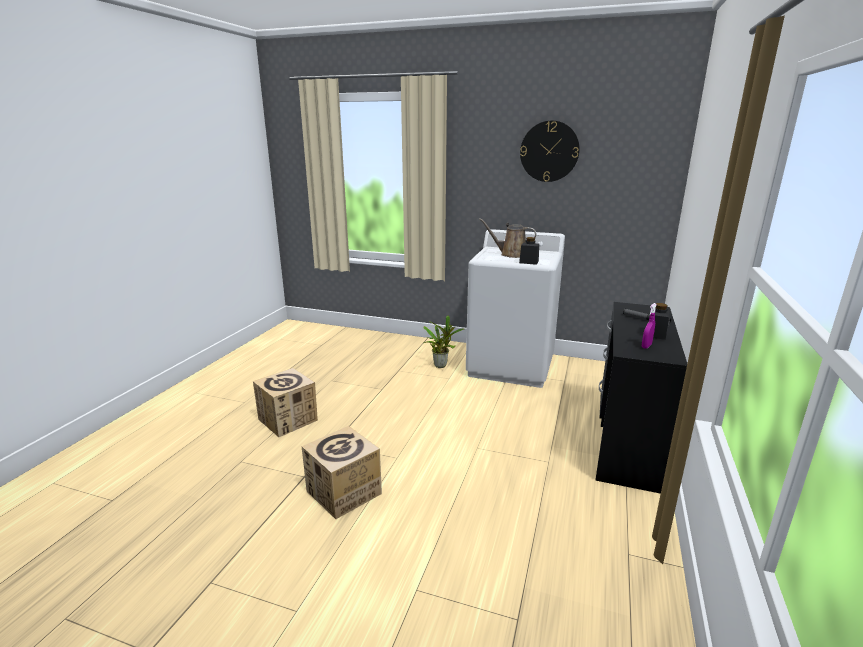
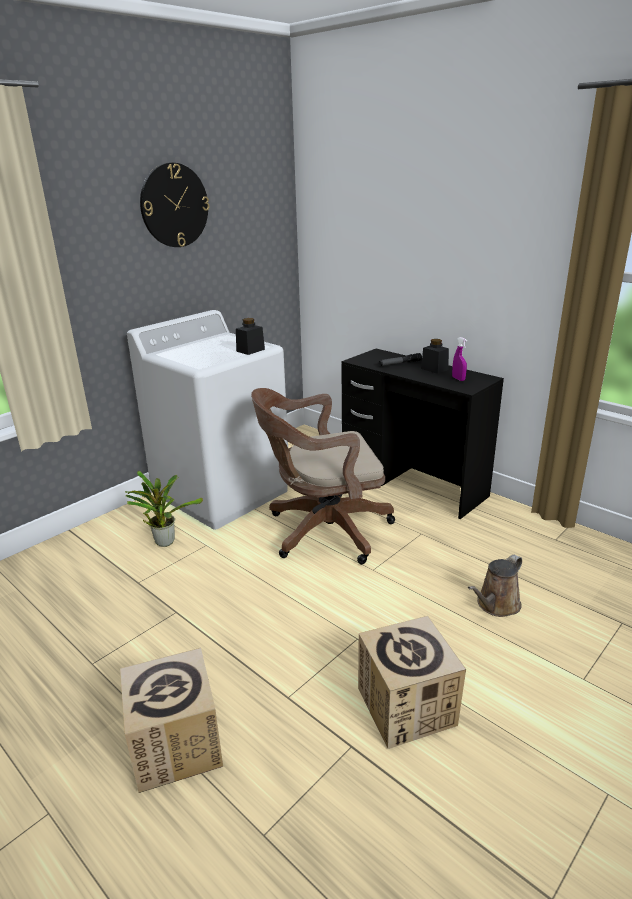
camera: 65 degrees left, 5 degrees up
brown watering can [479,218,537,258] -> brown watering can moved to [468,555,522,617]
none -> brown office chair [251,388,395,564]

